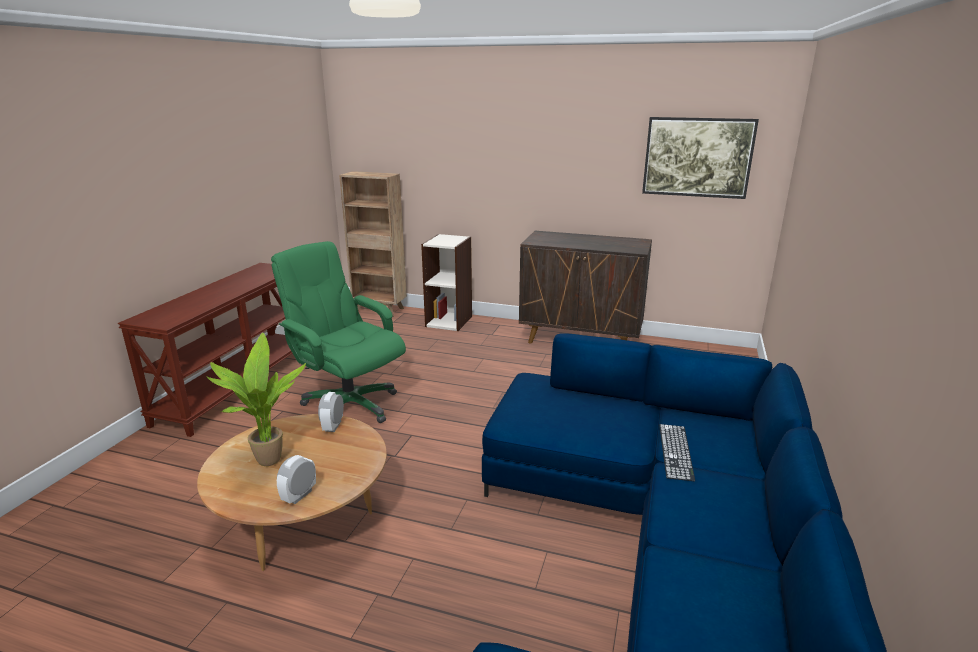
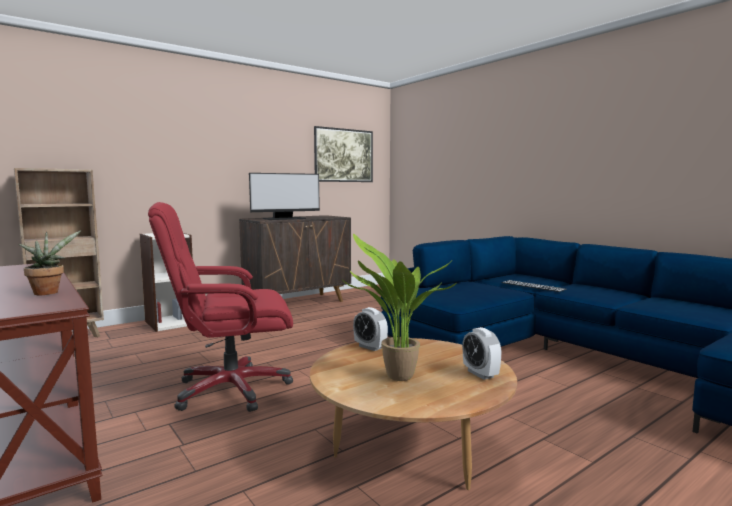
camera: 55 degrees left, 15 degrees down
green office chair [271,241,406,423] -> red office chair [148,202,293,412]
none -> potted plant [19,231,81,295]
none -> monitor [249,173,320,220]

